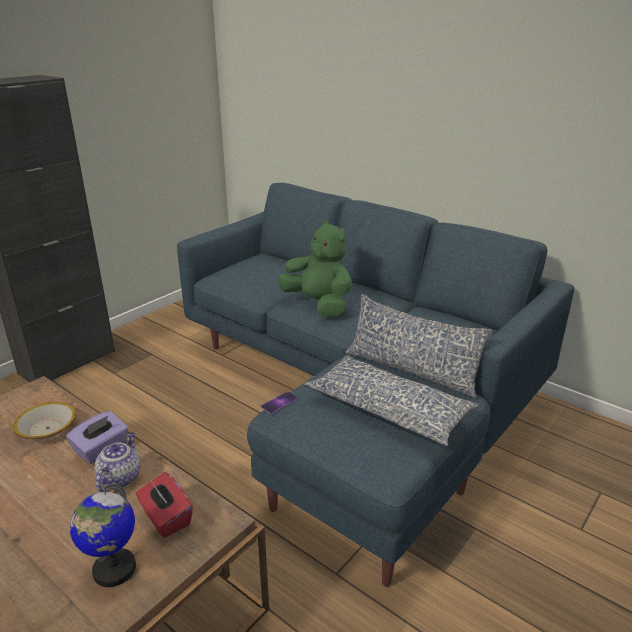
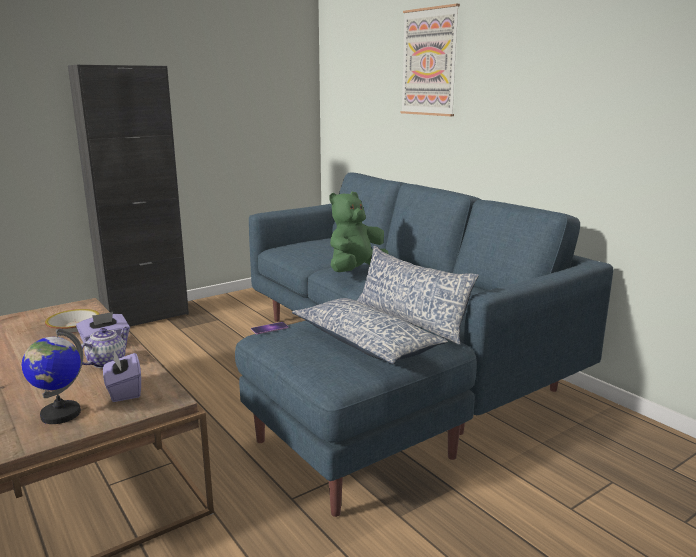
camera: 15 degrees right, 10 degrees down
red tissue box [136,472,193,538] -> purple tissue box [103,351,141,402]
green plush toy [278,220,352,317] -> green plush toy turned 105 degrees counterclockwise [330,192,389,272]
none -> picture [400,4,460,116]

